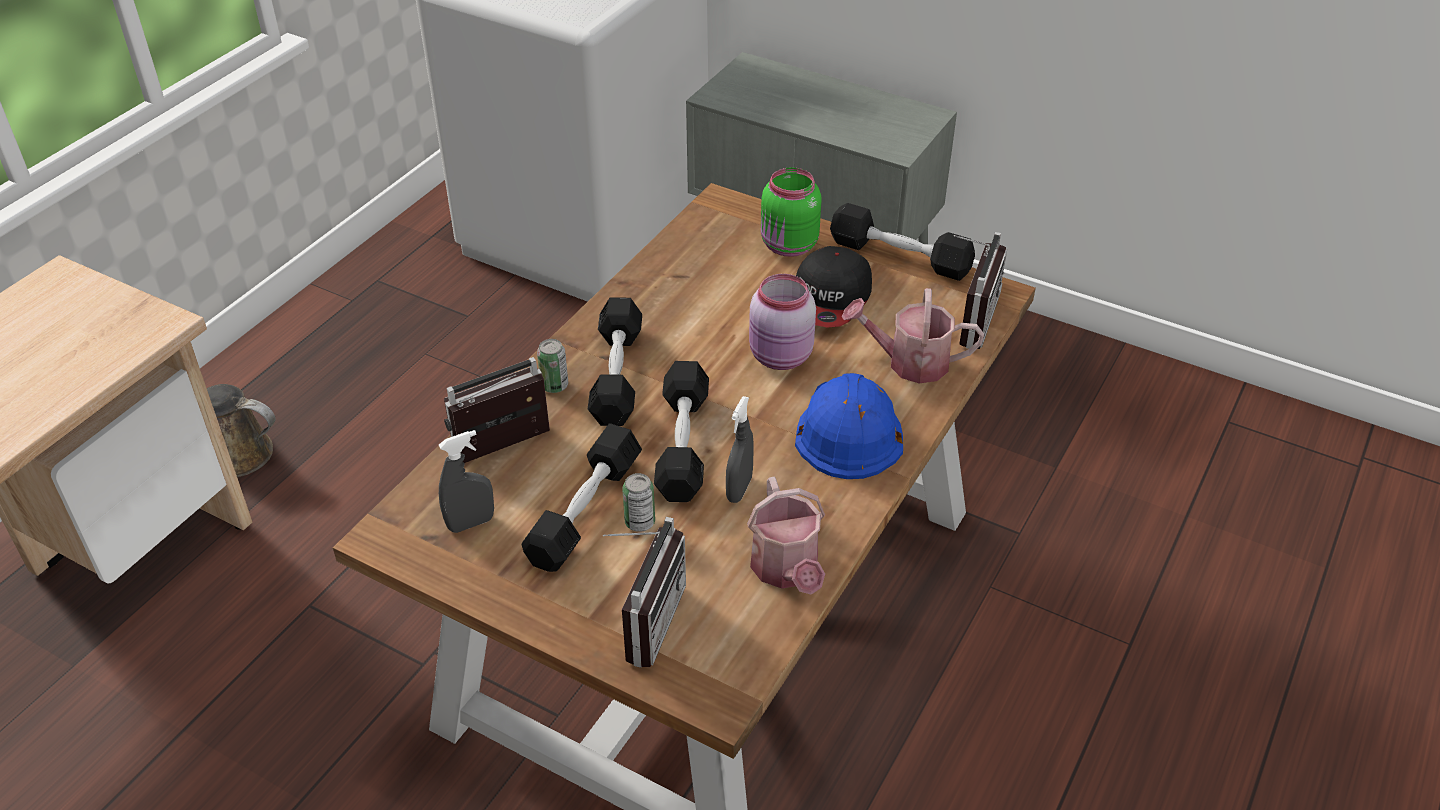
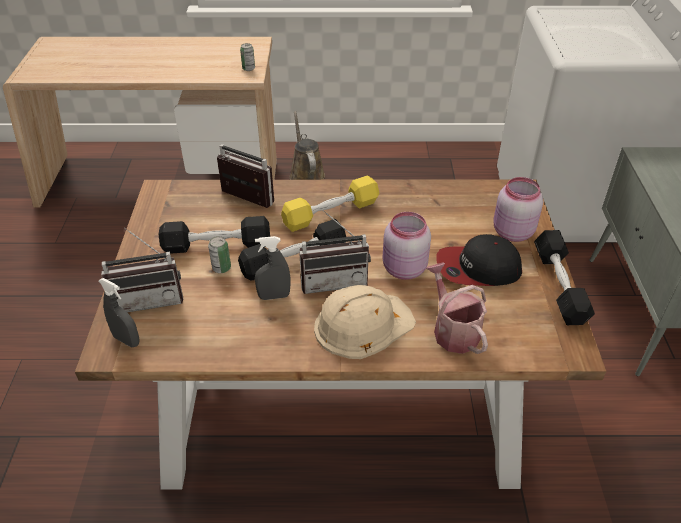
camera: 60 degrees right, 0 degrees up
grey spray bottle [439,430,494,533] -> grey spray bottle moved to [99,278,139,347]
can [537,339,568,393] -> can moved to [240,43,255,71]
black dumbbell [588,297,642,426] -> yellow dumbbell [281,176,379,232]
watering can [747,477,825,595] -> none
green jar [761,167,822,257] -> pink jar [493,177,543,242]
blue hard hat [795,373,903,479] -> beige hard hat [314,285,416,359]
radio [954,232,1007,349] -> radio moved to [299,210,371,294]

